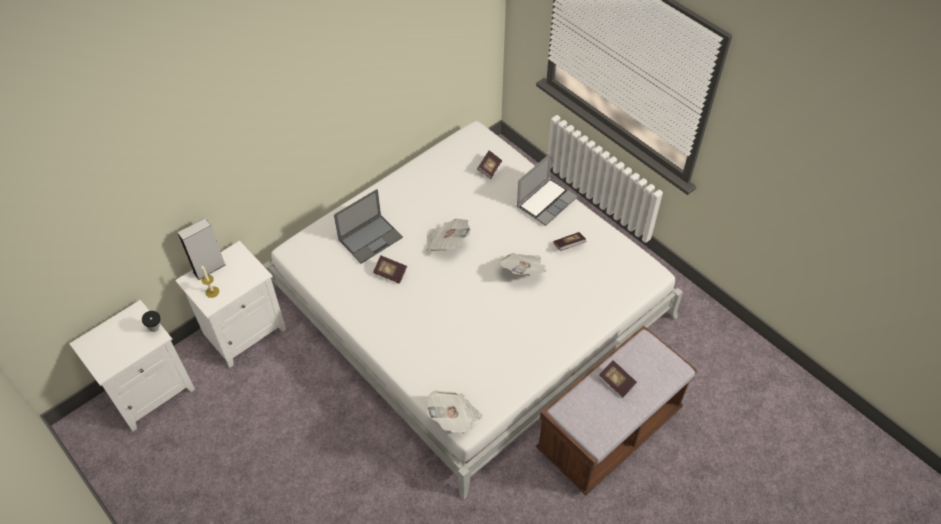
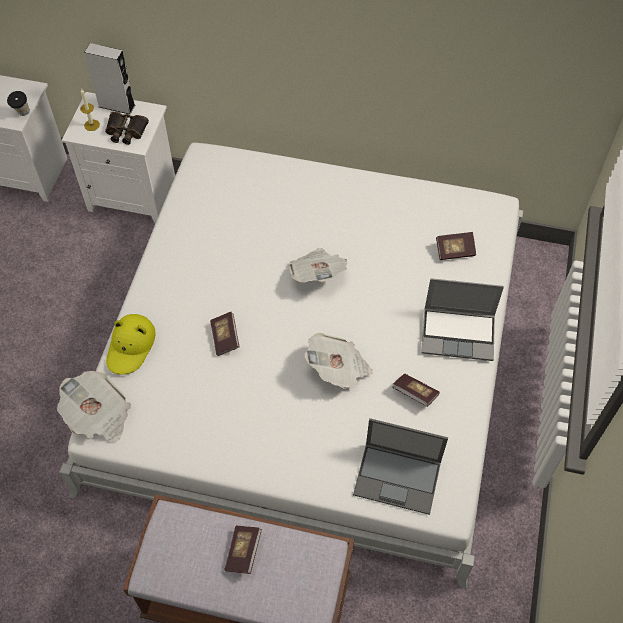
camera: 55 degrees right, 5 degrees up
laptop [334,189,403,264] -> laptop moved to [353,418,448,515]
book [373,255,407,284] -> book moved to [210,312,239,356]
none -> binoculars [105,112,149,145]
none -> yellow hat [106,314,156,375]

